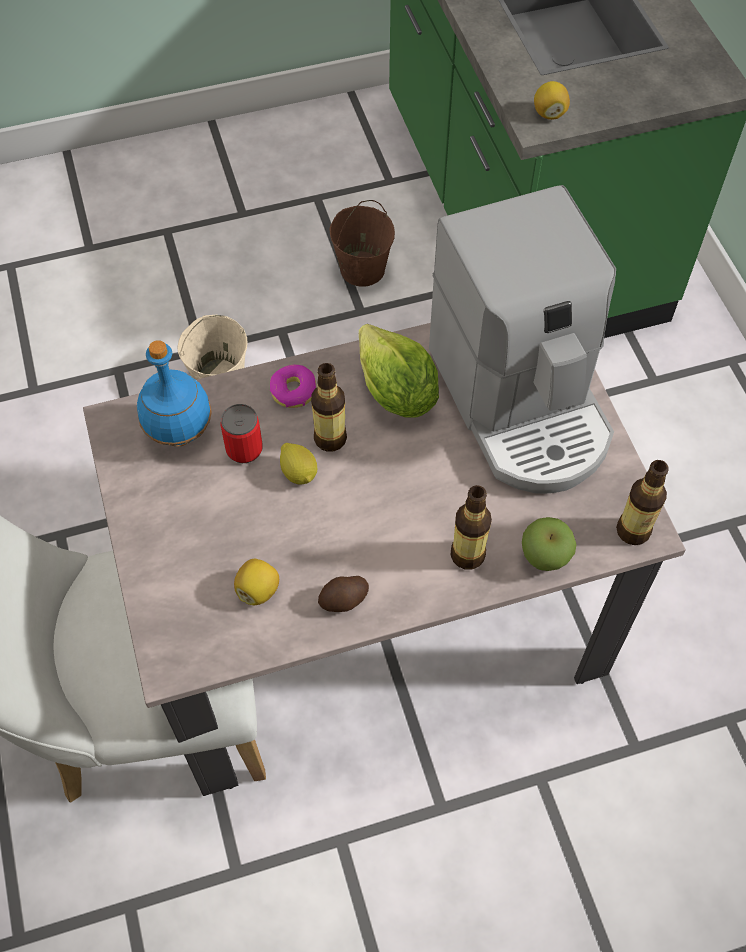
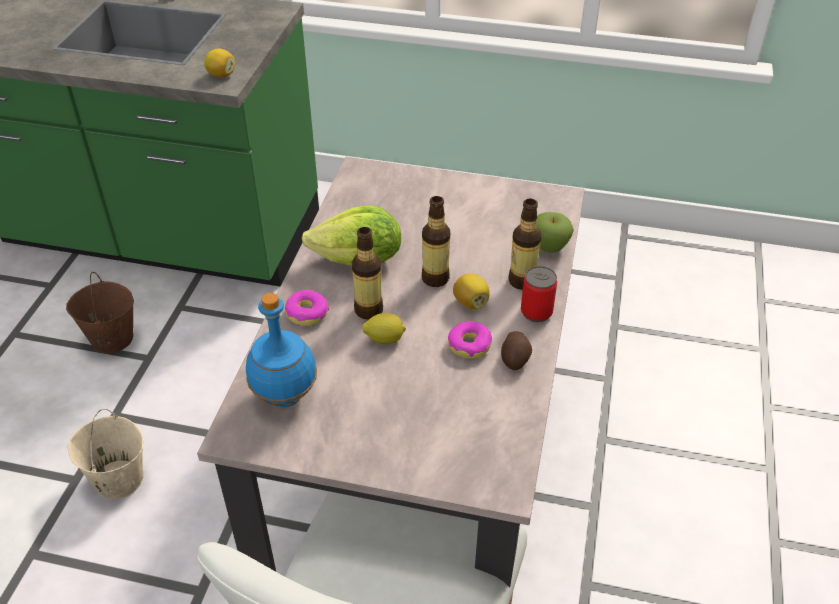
camera: 60 degrees left, 15 degrees down
can [221,404,263,463] -> can moved to [521,266,557,322]
lemon [234,559,279,605] -> lemon moved to [453,273,490,309]
coffee machine [429,185,616,494] -> none
bottle [616,460,669,545] -> bottle moved to [421,196,450,287]
none -> donut [448,321,492,359]

